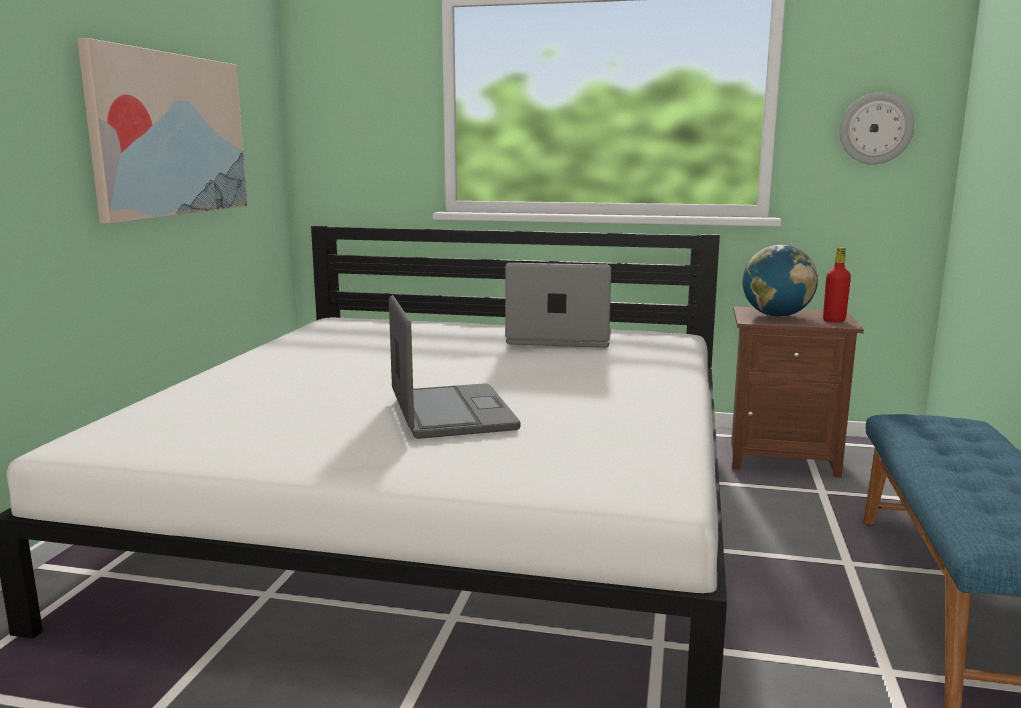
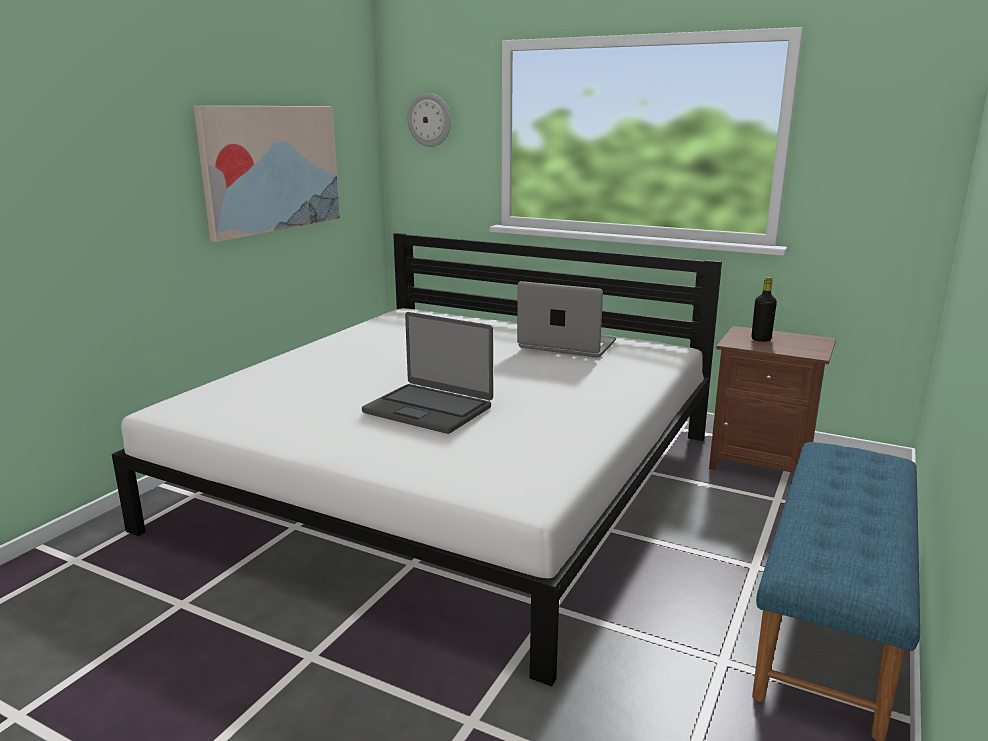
camera: 15 degrees right, 5 degrees up
laptop [389,295,520,439] -> laptop turned 120 degrees clockwise [362,312,493,434]
globe [742,245,818,317] -> black bottle [751,277,777,342]
red bottle [823,247,851,322] -> none
wall clock [839,92,914,165] -> wall clock moved to [408,93,451,147]

